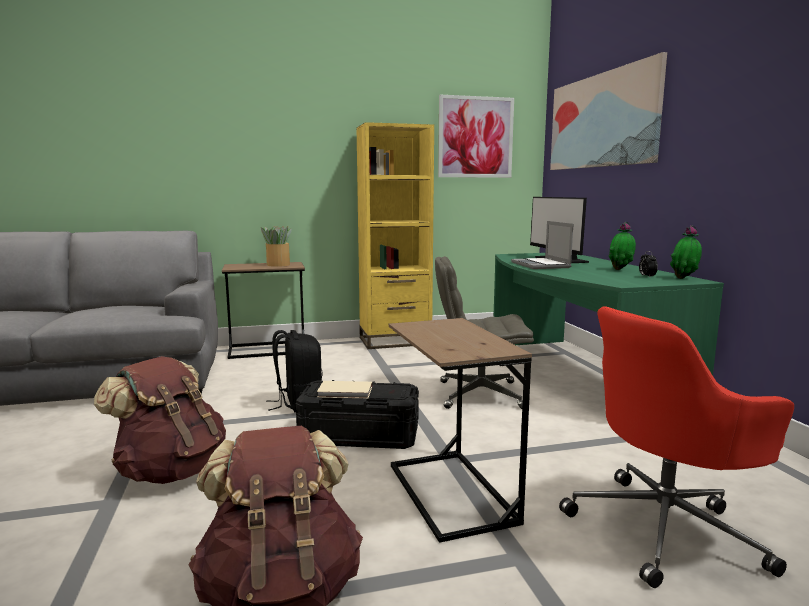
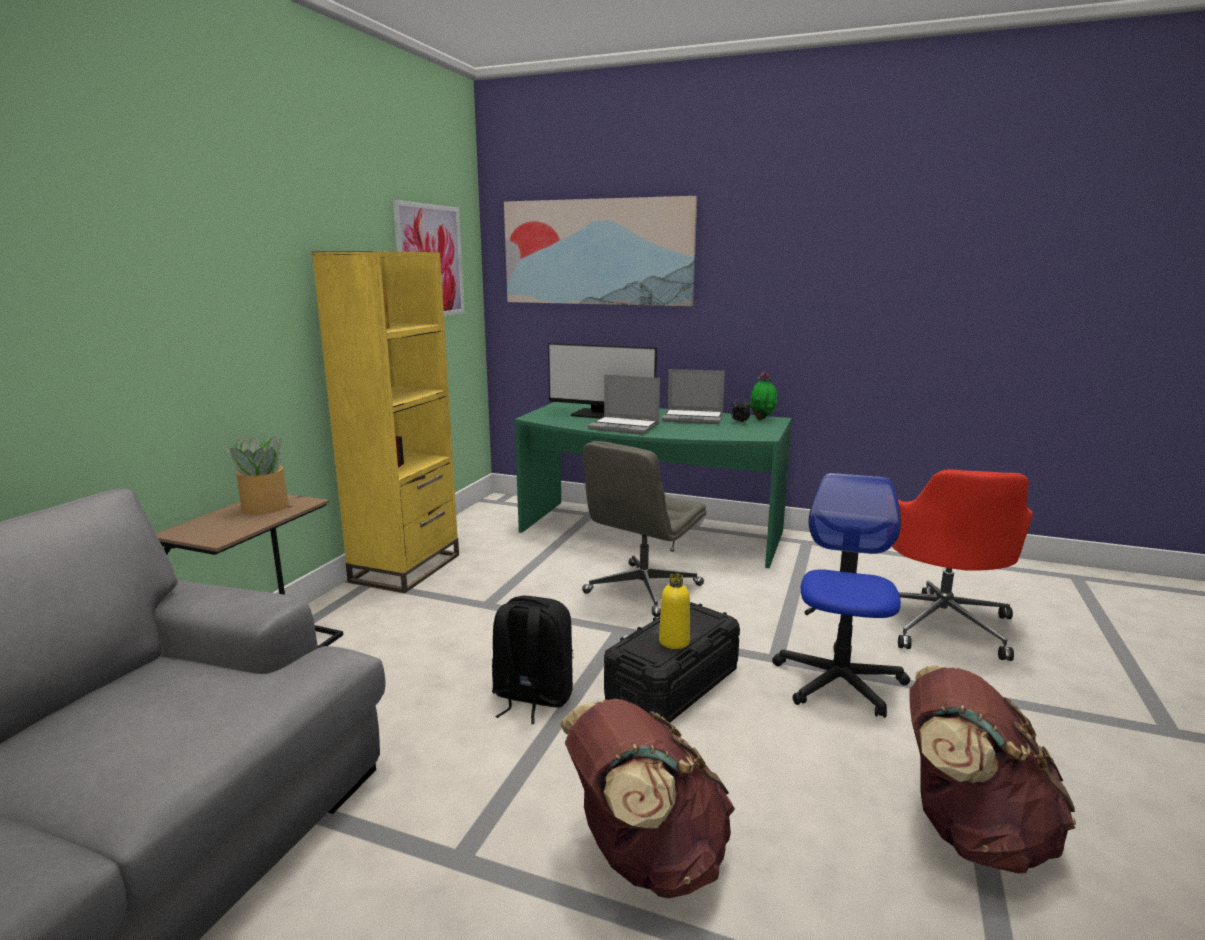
camera: 55 degrees left, 5 degrees up
beige book [317,381,372,398] -> yellow bottle [659,574,690,649]
brown side table [389,318,532,543] -> office chair [772,473,910,718]
potted plant [609,222,636,270] -> laptop [662,369,725,424]

